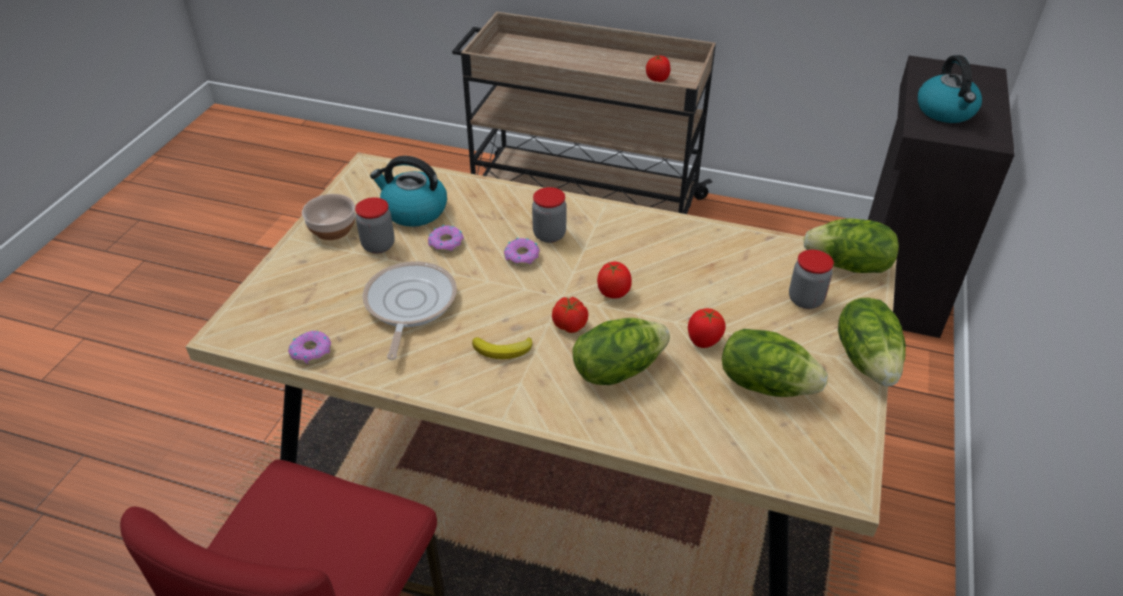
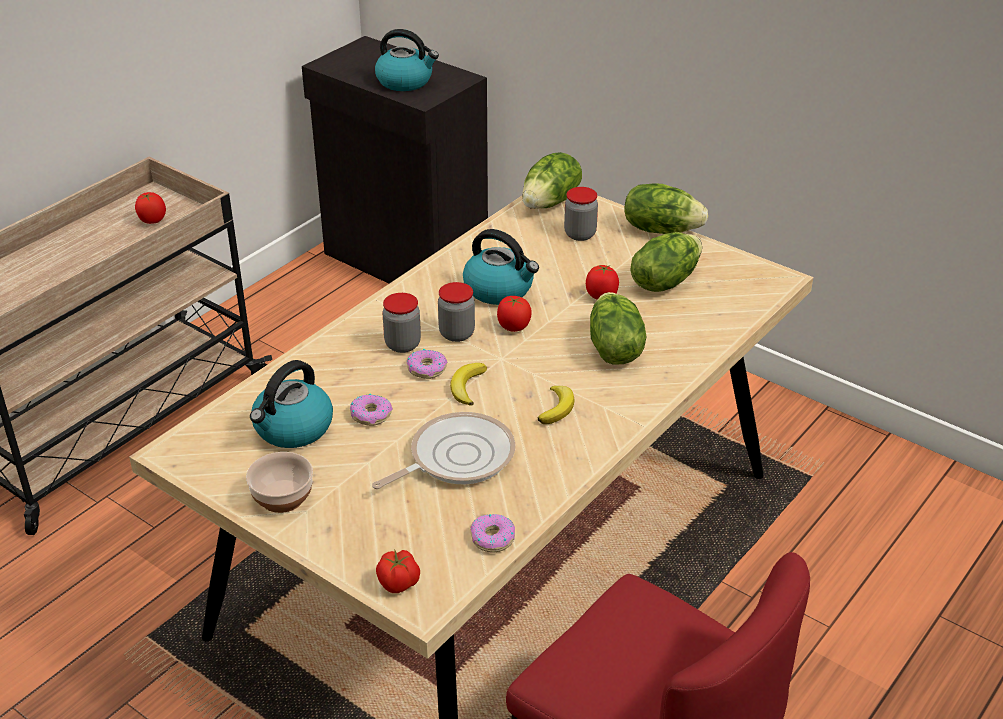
camera: 70 degrees left, 5 degrees down
jar [355,197,395,254] -> jar moved to [438,282,475,342]
frying pan [363,261,457,360] -> frying pan turned 120 degrees clockwise [372,412,515,489]
tomato [552,297,588,333] -> tomato moved to [376,550,420,593]
none -> banana [450,363,487,406]
none -> kettle [463,229,539,305]

